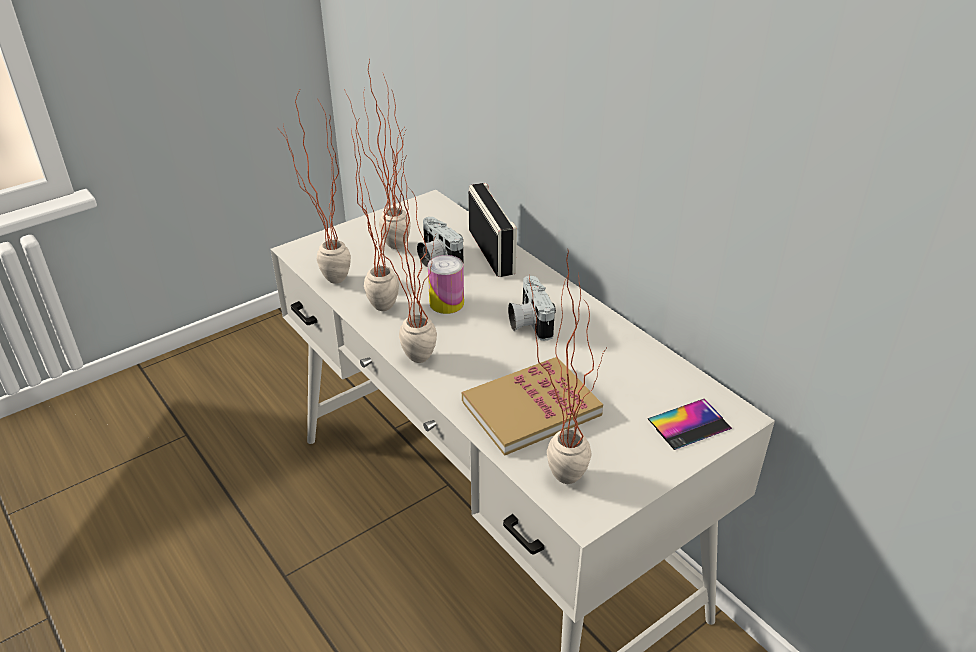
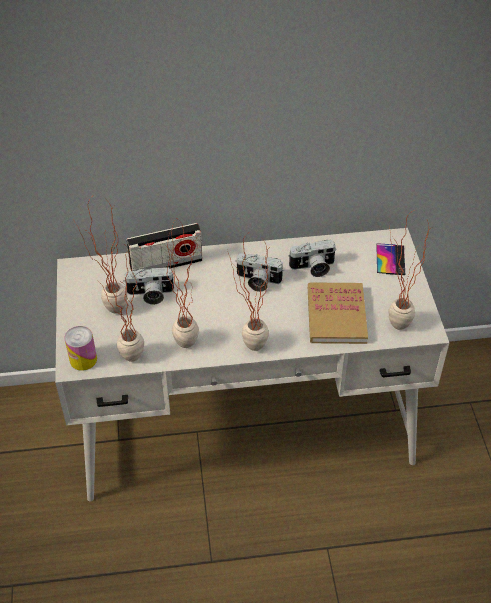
camera: 60 degrees left, 10 degrees up
can [428,255,464,314] -> can moved to [64,326,97,371]
radio [468,183,517,277] -> radio turned 150 degrees clockwise [127,223,203,271]
none -> camera [288,240,337,277]

